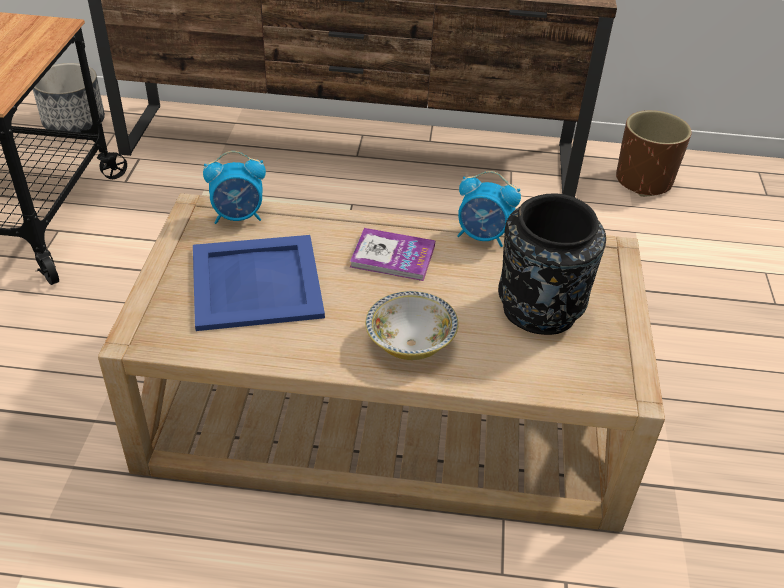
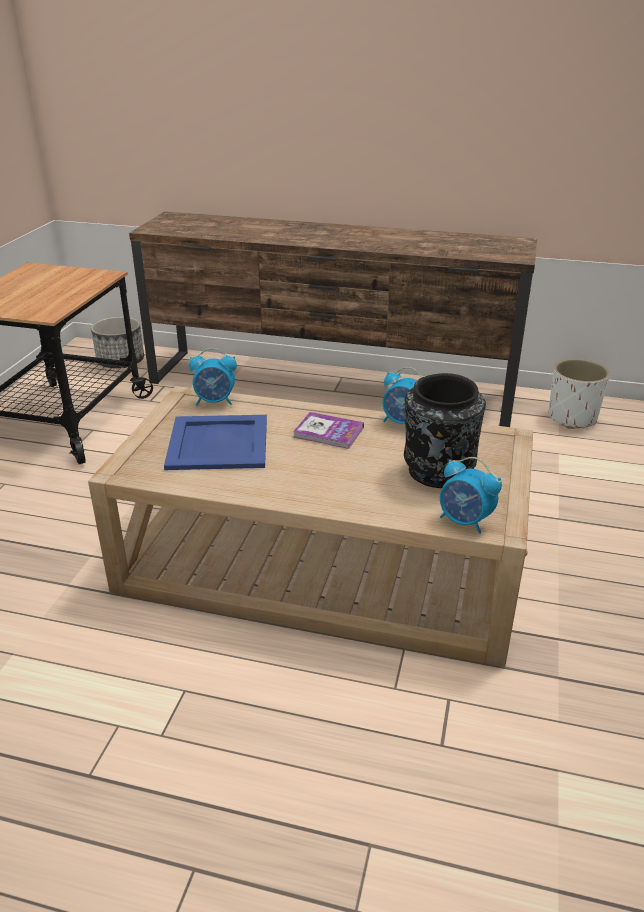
camera: 10 degrees right, 10 degrees down
bowl [365,291,459,360] -> none
brown planter [616,110,692,197] -> white planter [548,359,610,429]
none -> alarm clock [440,457,502,534]

